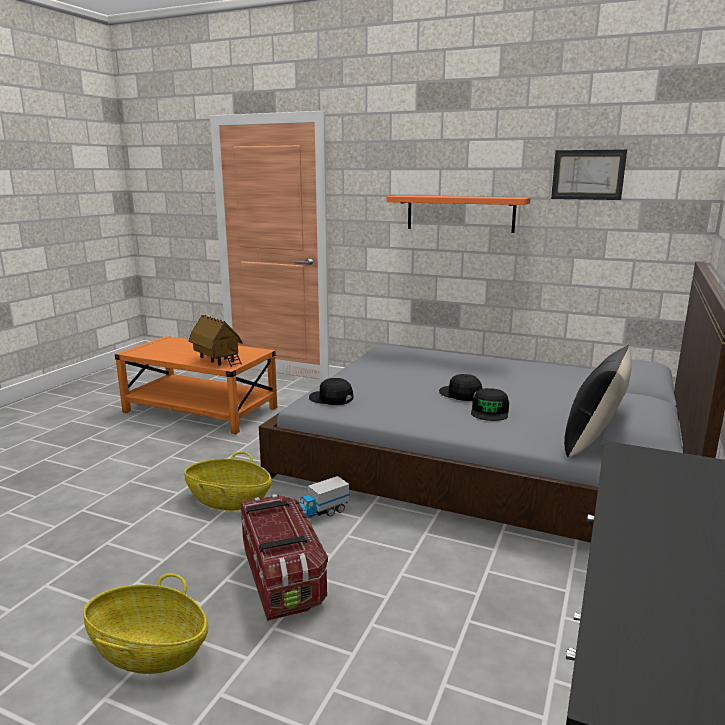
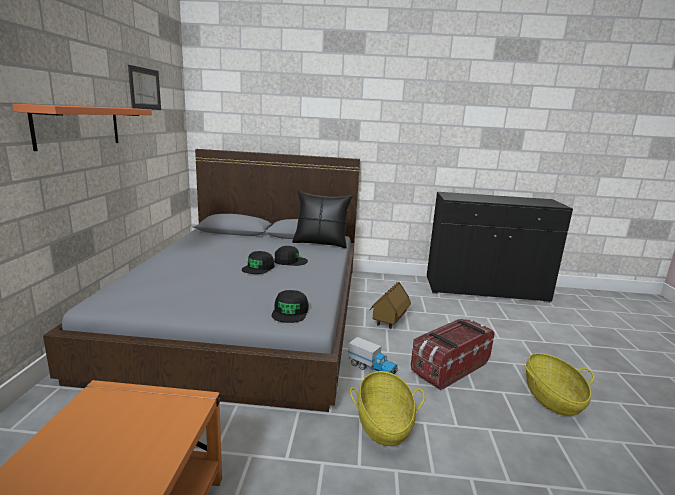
camera: 110 degrees left, 0 degrees up
toy house [188,315,243,367] -> toy house moved to [369,282,411,329]

